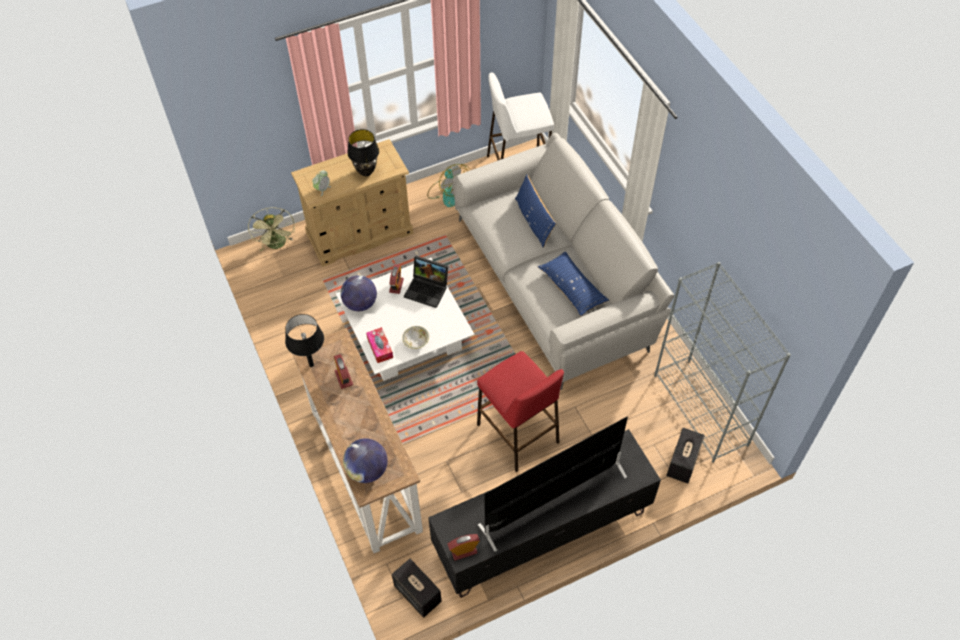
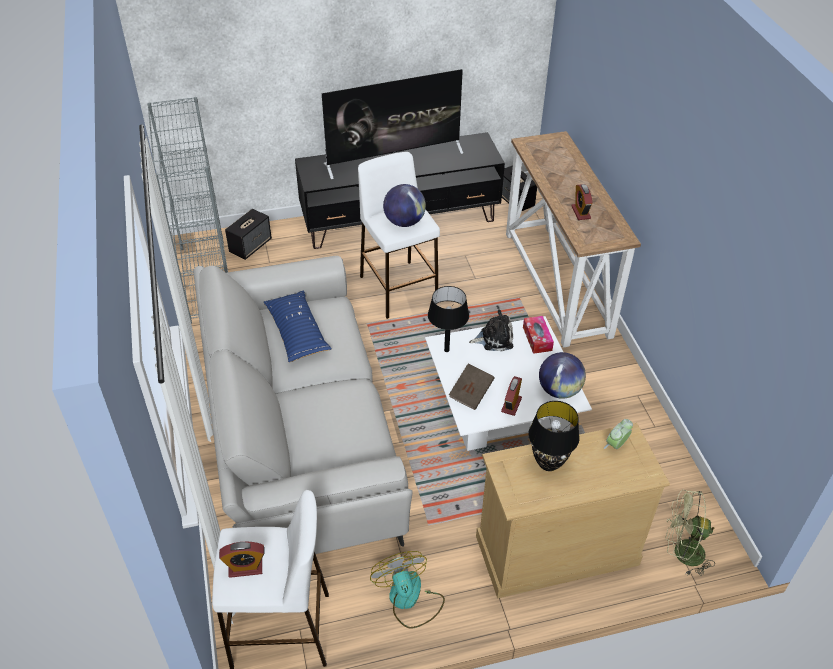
camera: 170 degrees left, 10 degrees down
green fan [248,207,295,252] -> green fan turned 75 degrees counterclockwise [665,490,715,576]
black table lamp [285,314,324,367] -> black table lamp moved to [428,286,469,352]
globe [343,438,388,483] -> globe moved to [383,184,426,227]
bowl [402,326,429,349] -> plush toy [469,309,513,352]
laptop [404,256,448,308] -> brown book [449,364,495,410]
alarm clock [447,534,480,560] -> alarm clock moved to [219,542,264,578]
red stool [477,351,564,472] -> white stool [358,152,440,319]
blue pillow [515,174,556,248] -> none

